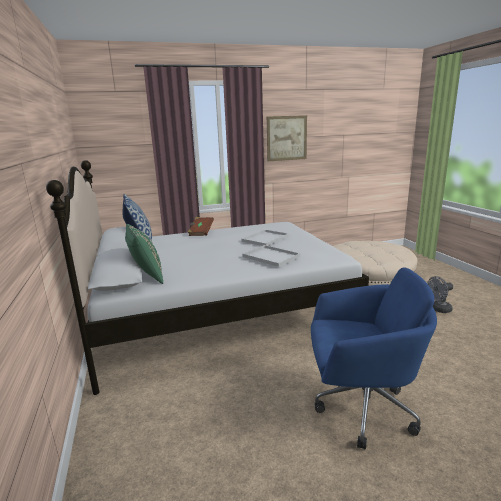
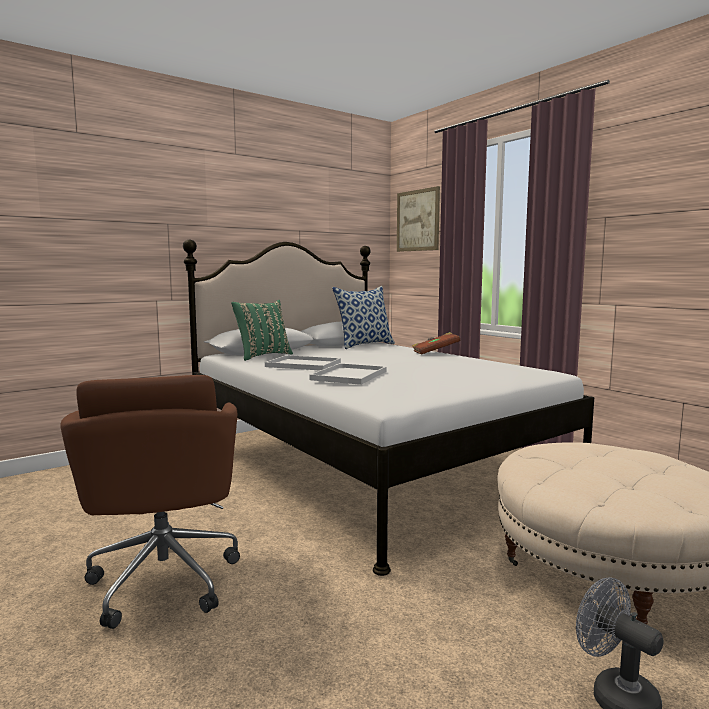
camera: 70 degrees right, 10 degrees down
white tray [242,230,289,246] -> white tray moved to [265,355,341,370]
picture [267,115,307,161] -> picture moved to [397,186,440,252]
blue office chair [311,267,437,450] -> brown office chair [60,375,240,629]

